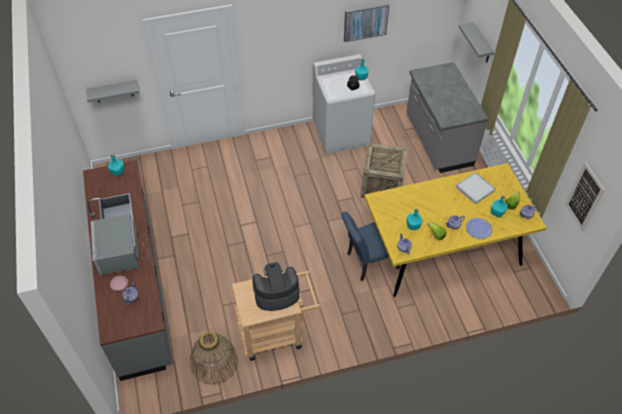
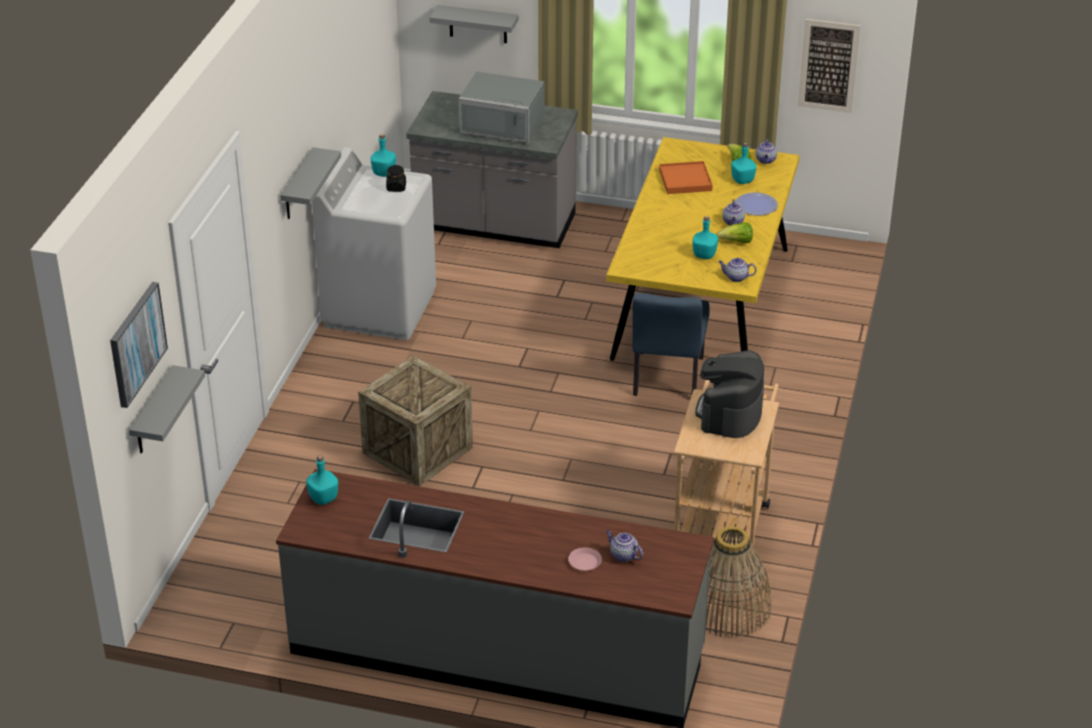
camera: 60 degrees left, 15 degrees down
grey microwave [91,214,149,276] -> grey microwave moved to [458,71,544,143]
picture [344,4,389,42] -> picture moved to [110,282,168,408]
crate [361,143,408,198] -> crate moved to [358,356,473,487]
white tray [456,172,496,204] -> orange tray [659,161,713,194]
none -> grey shelf [280,147,341,219]

